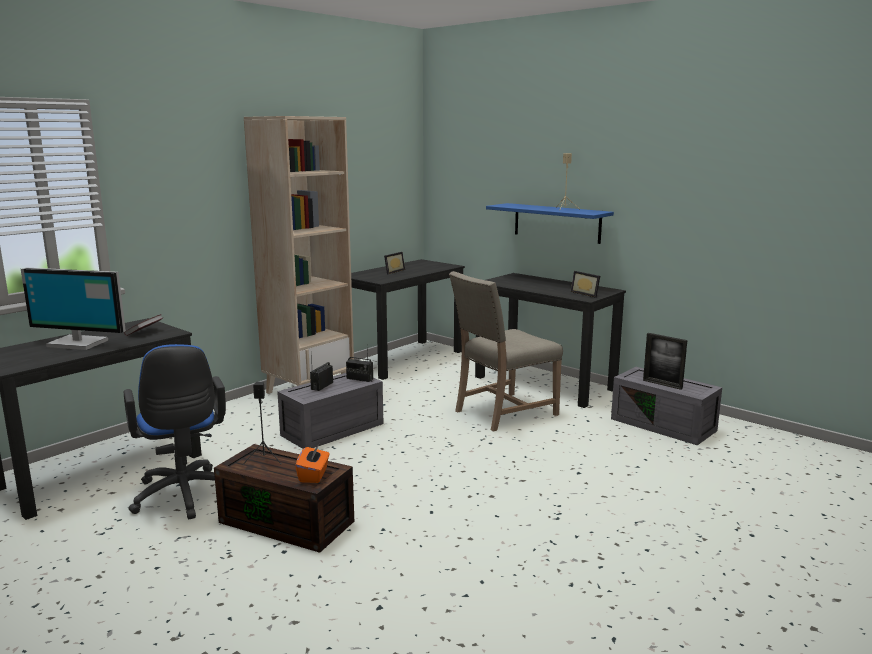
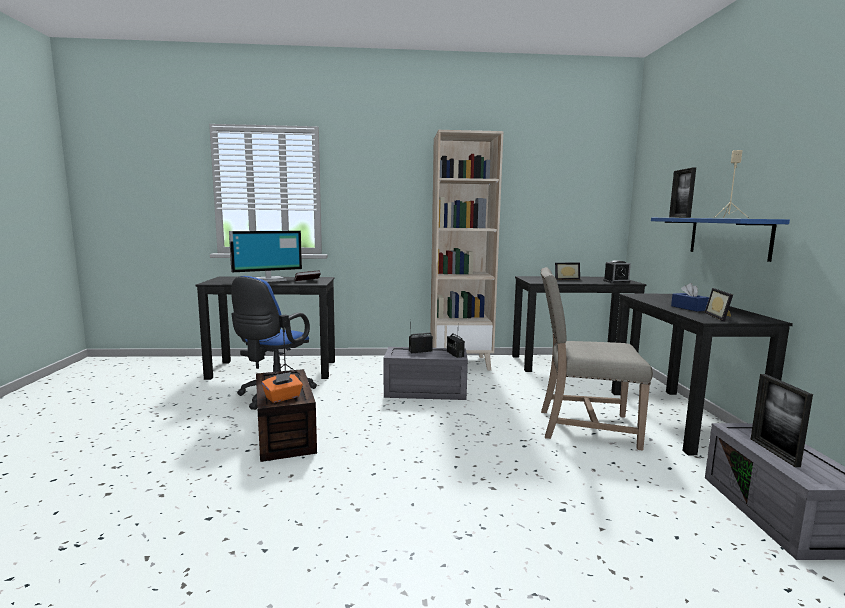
camera: 45 degrees right, 5 degrees down
monitor [21,268,126,350] -> monitor turned 90 degrees counterclockwise [229,231,302,282]
none -> alarm clock [603,260,631,283]
none -> picture frame [669,168,696,218]
none -> blue tissue box [671,283,709,312]

